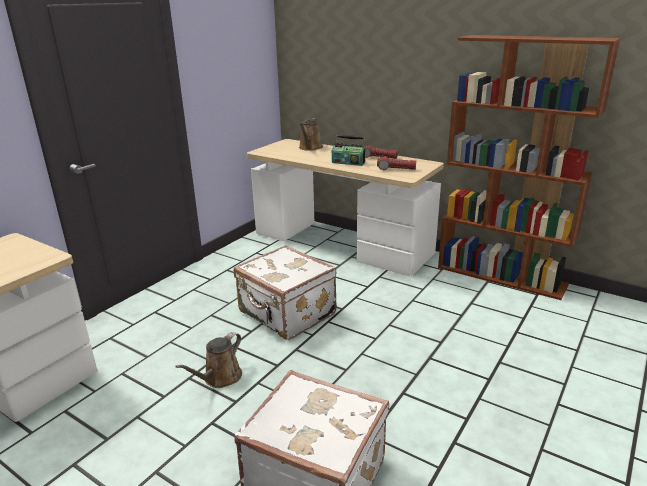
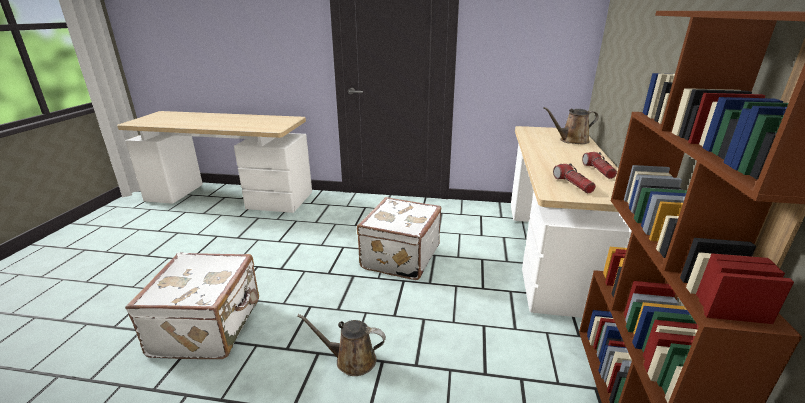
camera: 65 degrees right, 0 degrees up
brown watering can [175,332,242,388] -> brown watering can moved to [297,314,386,376]
radio [332,135,365,166] -> none

